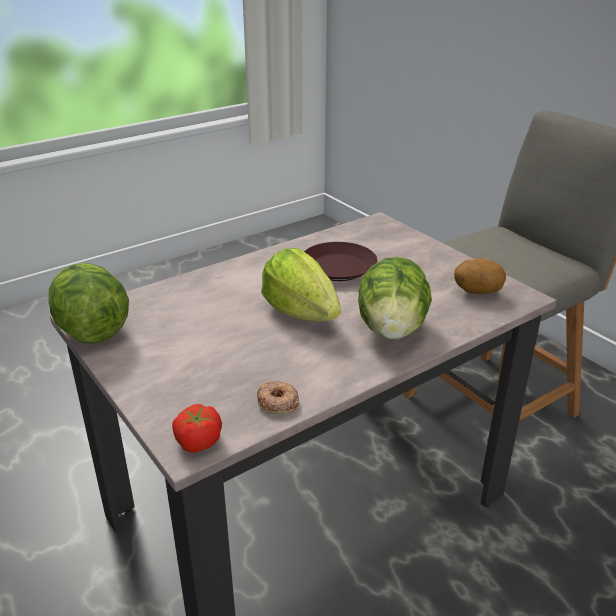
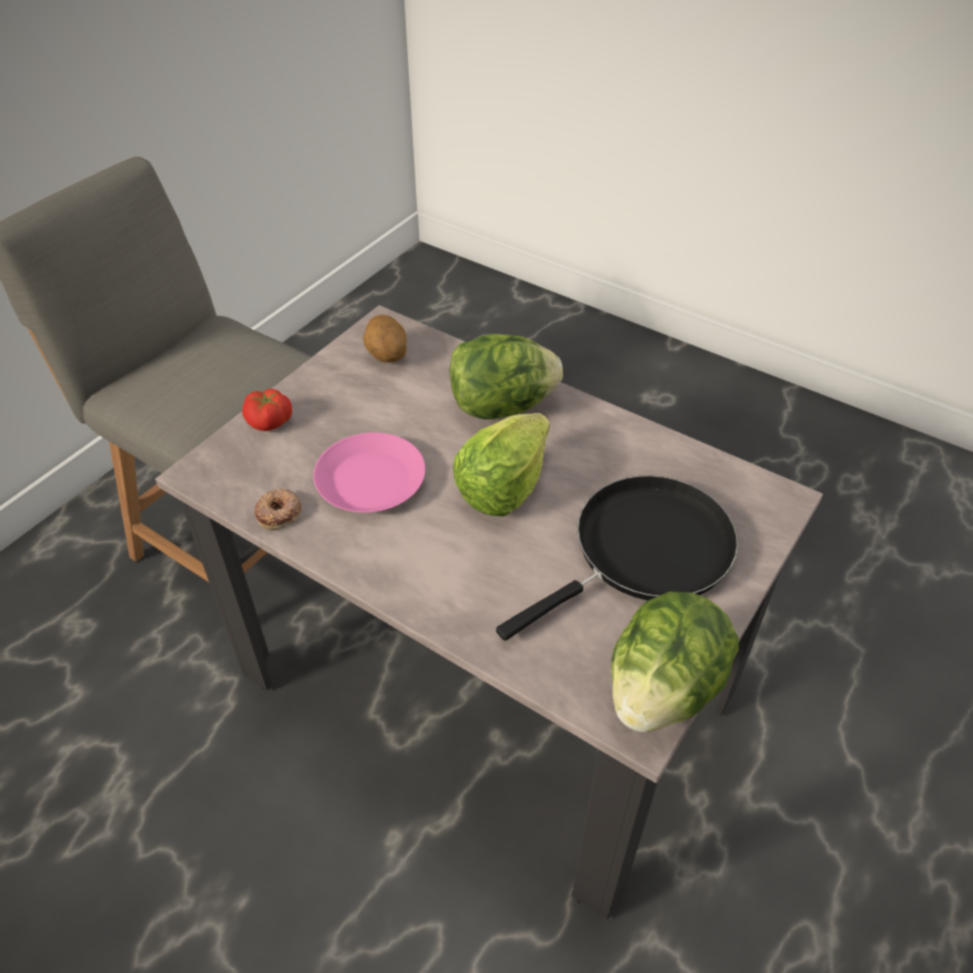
camera: 110 degrees left, 15 degrees up
tomato [172,404,222,453] -> tomato moved to [242,389,292,431]
donut [257,380,299,414] -> donut moved to [255,489,302,529]
brown plate [304,242,377,281] -> pink plate [313,433,425,513]
none -> black frying pan [496,476,738,641]

